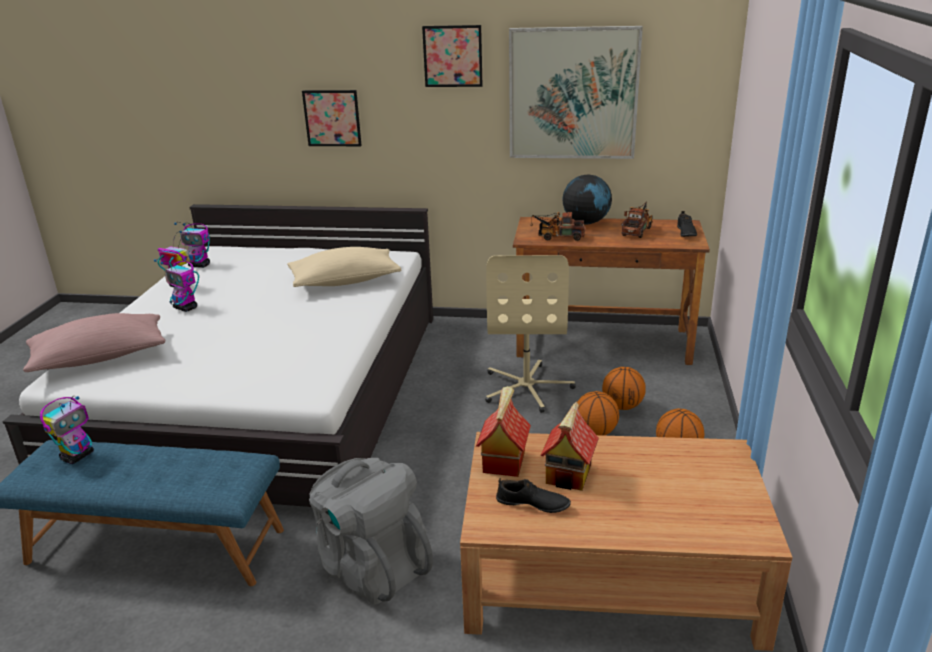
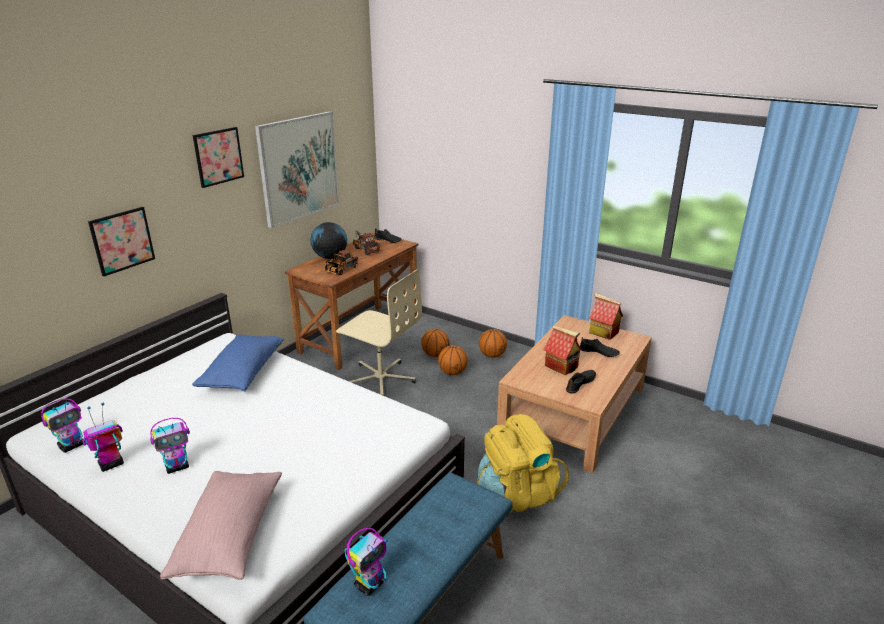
camera: 65 degrees left, 0 degrees up
toy robot [40,396,94,464] -> toy robot turned 75 degrees clockwise [344,528,388,596]
beige pillow [287,247,401,287] -> blue pillow [192,334,284,391]
grey backpack [309,458,433,604] -> yellow backpack [477,414,569,513]
toy house [476,386,531,477] -> toy house moved to [589,293,623,340]
none -> black shoe [580,337,620,357]

